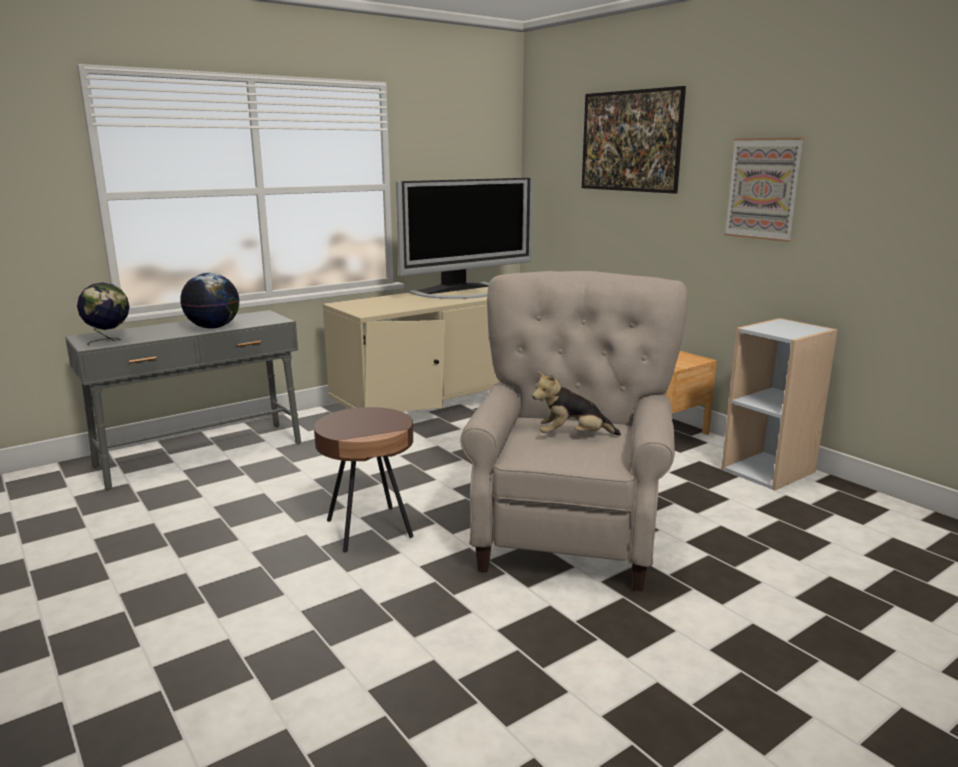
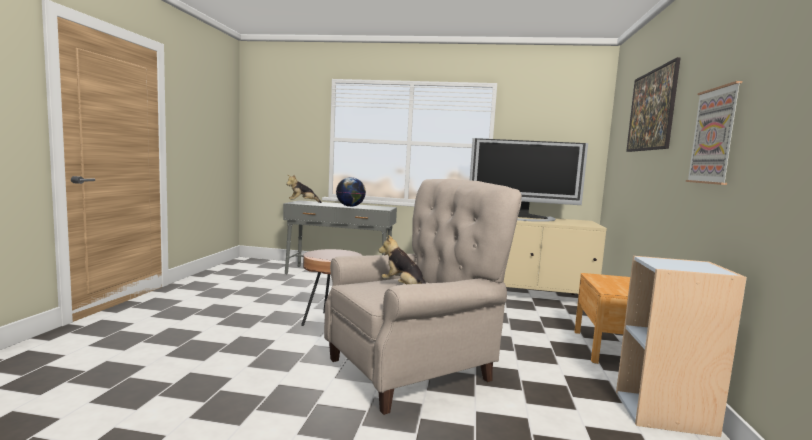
camera: 45 degrees right, 10 degrees down
globe [77,282,130,346] -> plush toy [286,175,322,203]

